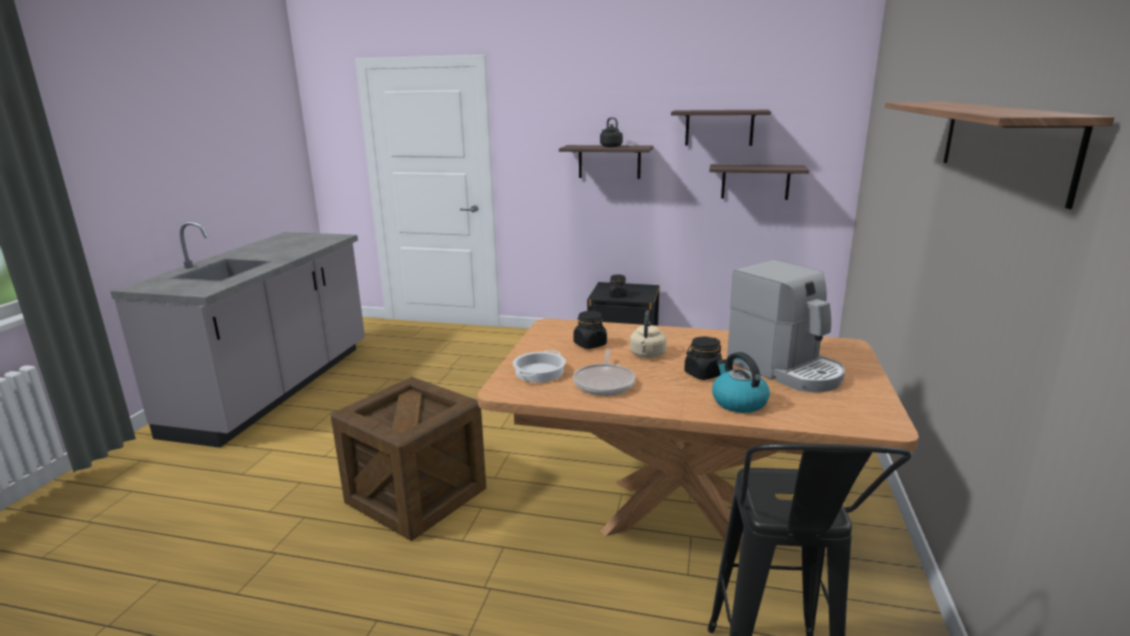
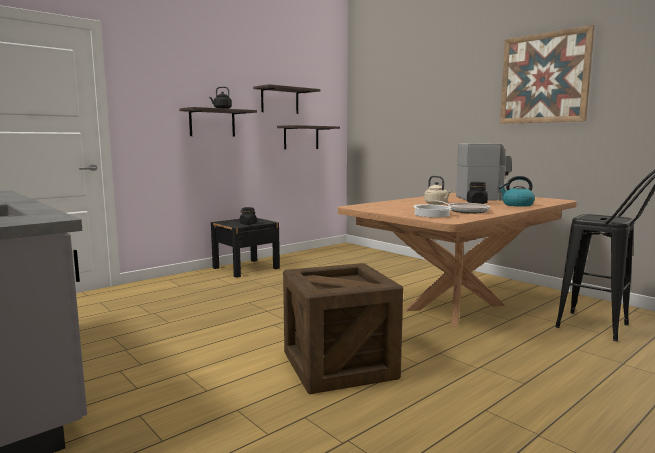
camera: 55 degrees left, 10 degrees down
black jar [573,311,607,349] -> none
shelf [885,102,1114,209] -> picture [500,25,595,124]

